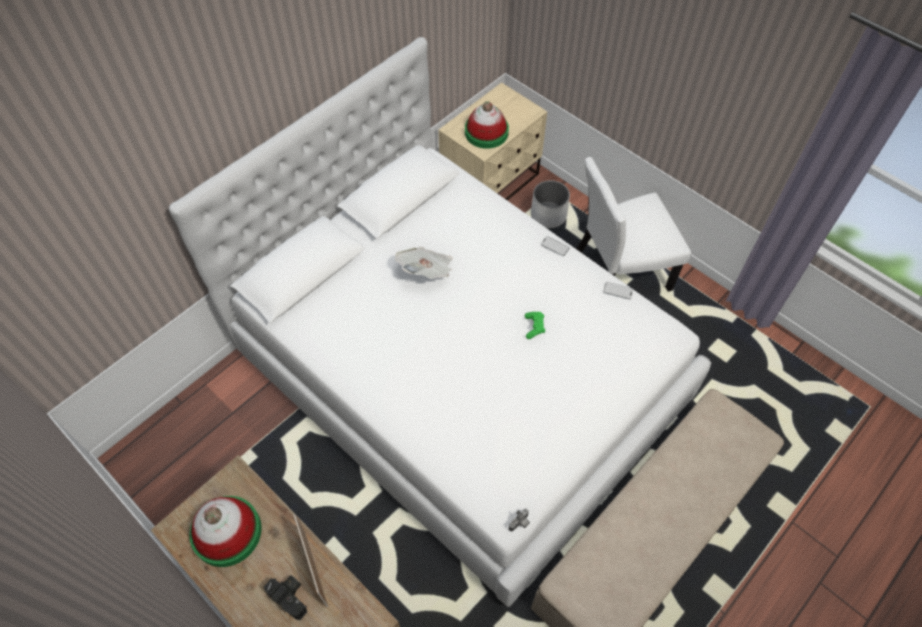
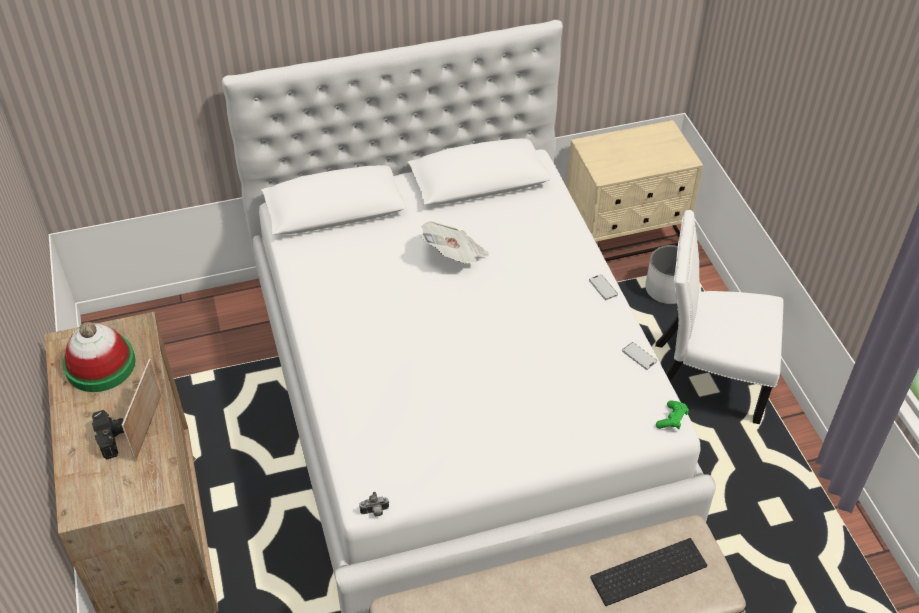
camera: 30 degrees right, 10 degrees down
hat [465,101,509,149] -> none
green game controller [525,312,545,339] -> green game controller moved to [656,400,689,429]
none -> keyboard [590,538,707,606]

